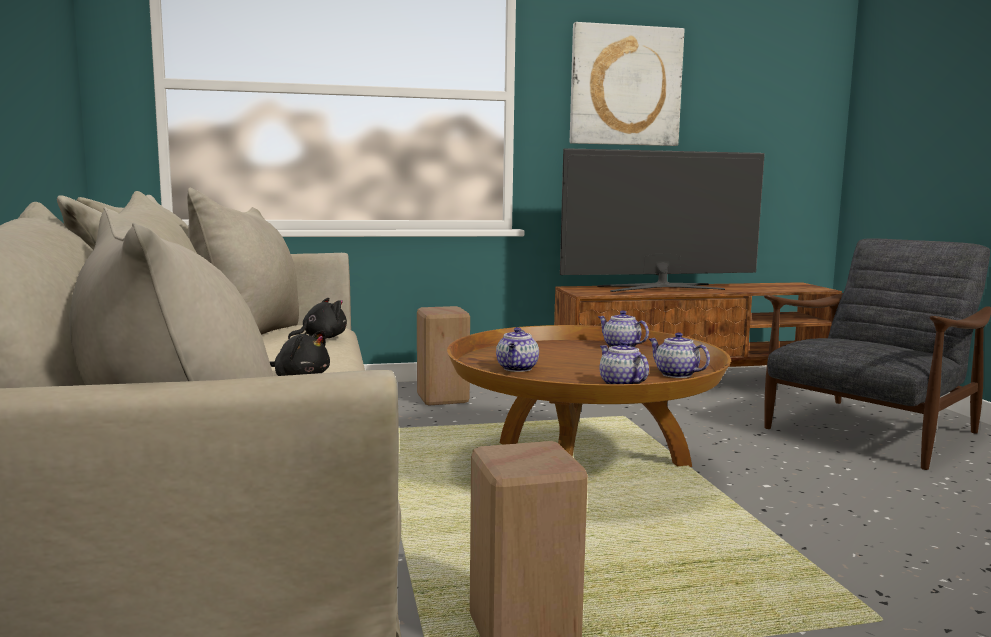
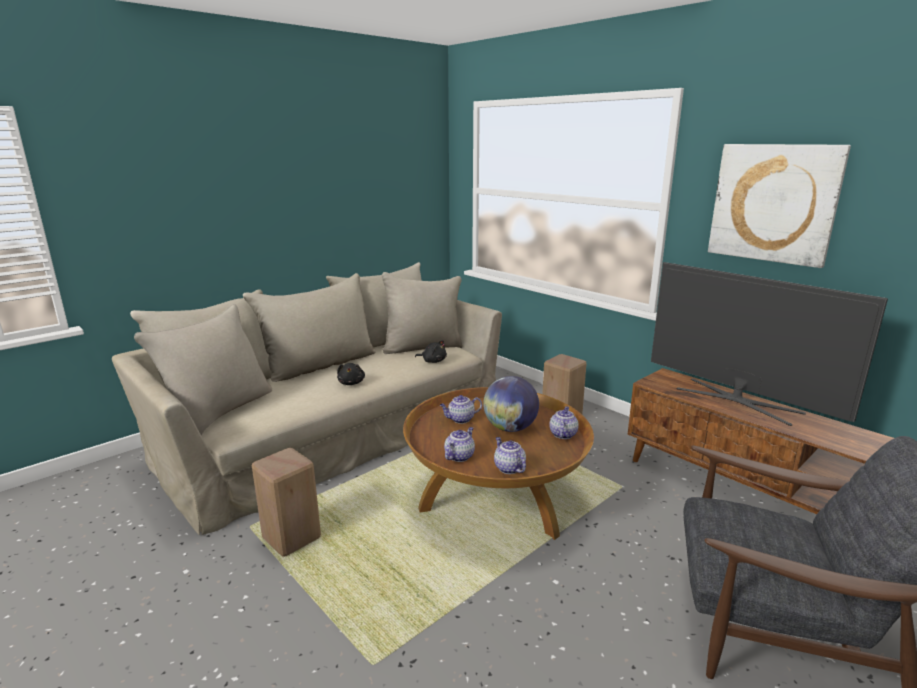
camera: 60 degrees right, 10 degrees up
teapot [649,332,710,378] -> teapot turned 45 degrees counterclockwise [494,437,526,474]
none -> globe [483,376,539,432]

